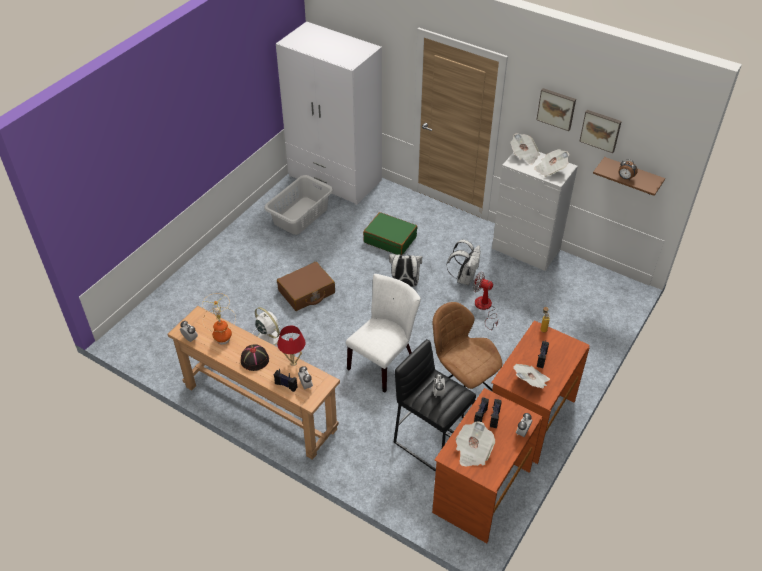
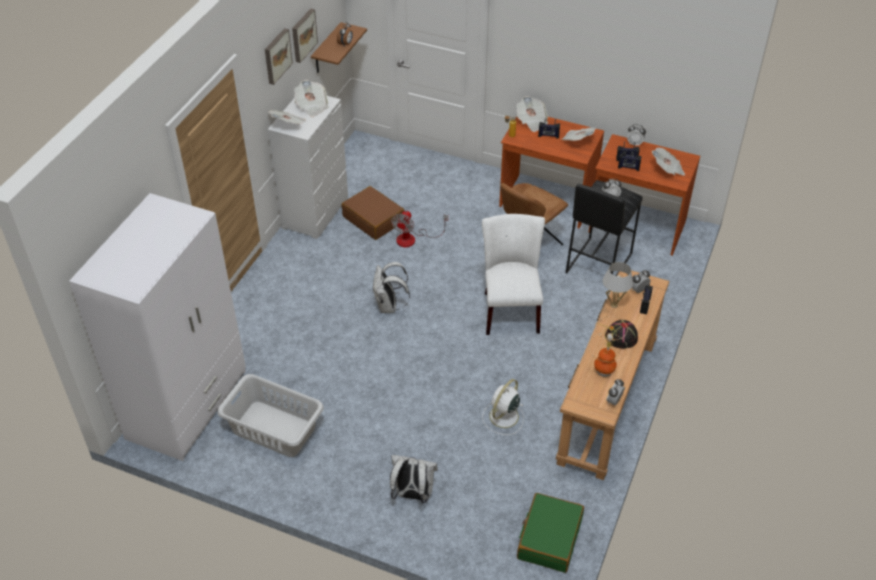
camera: 100 degrees left, 0 degrees up
brown suitcase [277,262,335,311] -> brown suitcase moved to [342,186,404,240]
red table lamp [277,326,306,366] -> white table lamp [603,262,633,308]
white chair [346,274,421,393] -> white chair turned 60 degrees clockwise [482,214,545,335]
green suitcase [363,212,417,255] -> green suitcase moved to [517,493,584,573]
white backpack [447,240,480,285] -> white backpack moved to [390,455,438,503]
none -> newspaper [516,96,548,132]

